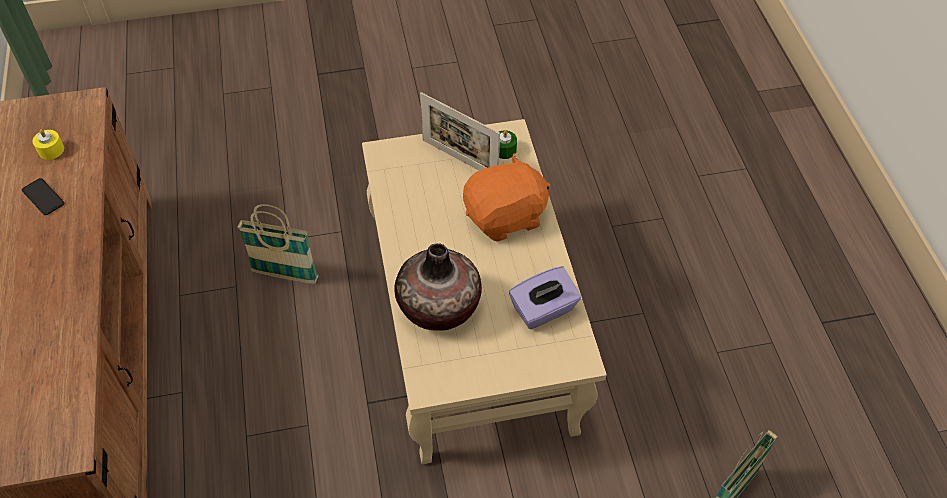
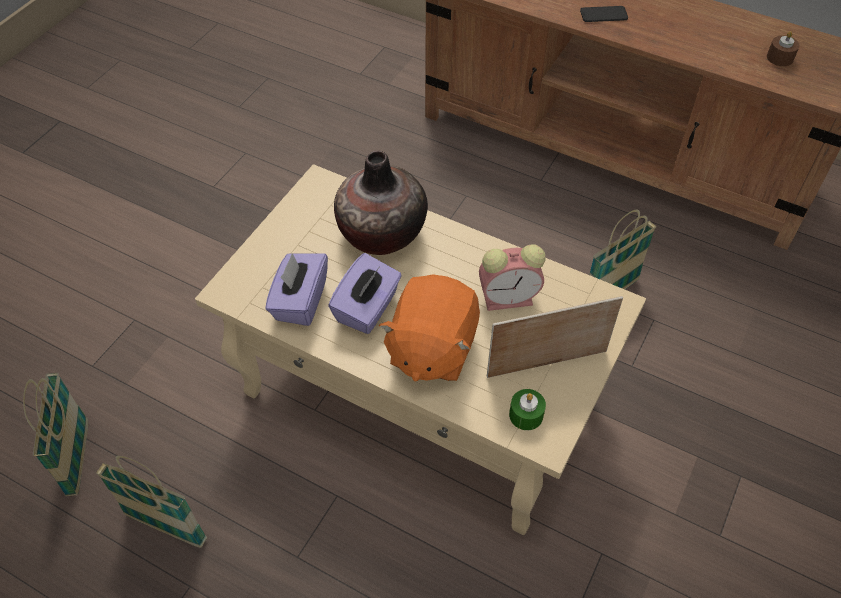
camera: 130 degrees right, 0 degrees up
phone [22,178,64,215] -> phone moved to [580,6,628,22]
yellow candle [33,129,64,160] -> brown candle [767,31,800,66]
none -> basket [96,456,207,548]
none -> purple tissue box [328,253,402,334]
none -> alarm clock [479,244,546,311]

